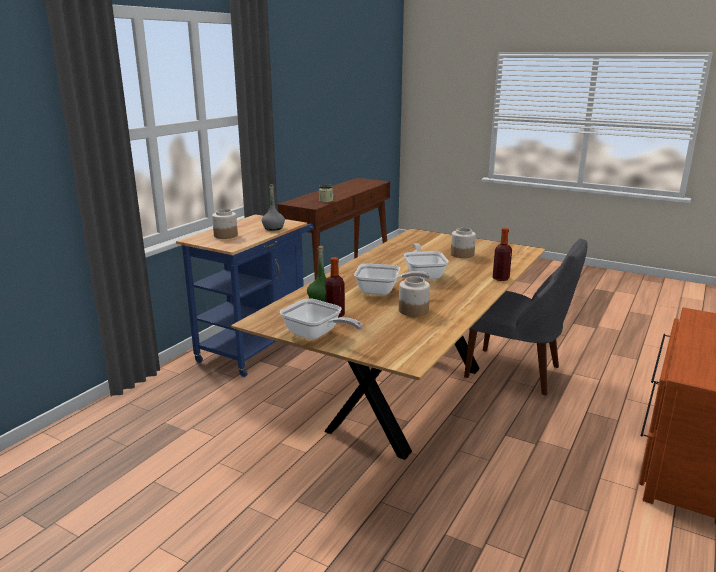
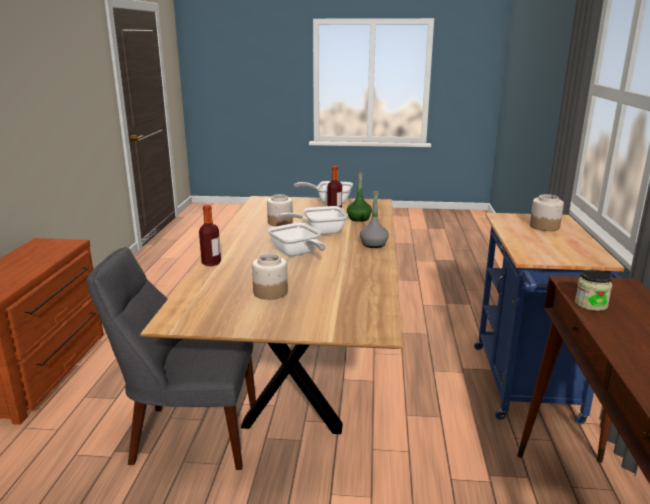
camera: 155 degrees right, 0 degrees up
grey bottle [262,184,285,231] -> grey bottle moved to [360,191,389,248]

